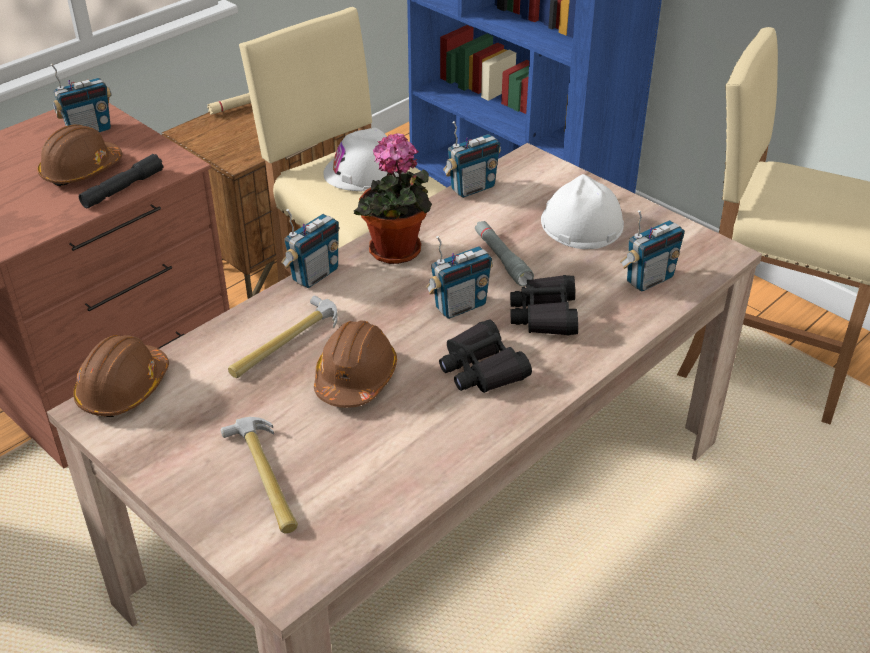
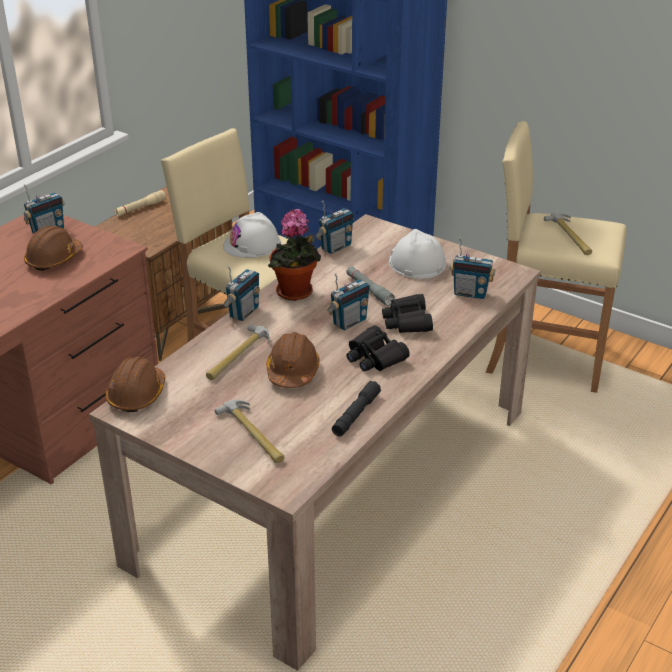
camera: 10 degrees left, 5 degrees down
black flashlight [79,154,163,208] -> black flashlight moved to [332,381,381,436]
radio [620,210,685,292] -> radio turned 60 degrees clockwise [450,237,495,299]
none -> hammer [544,213,592,255]

